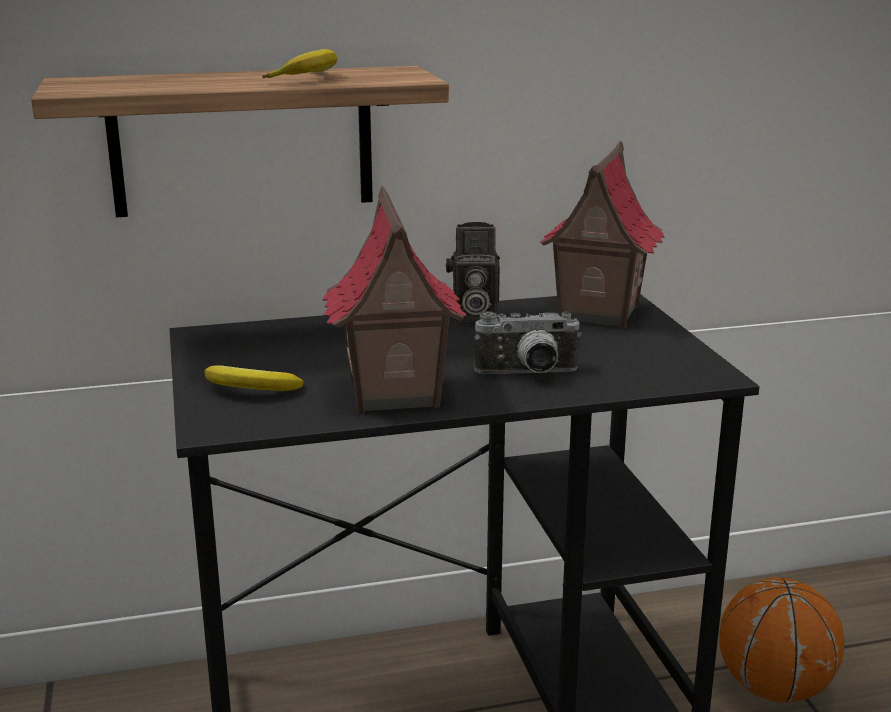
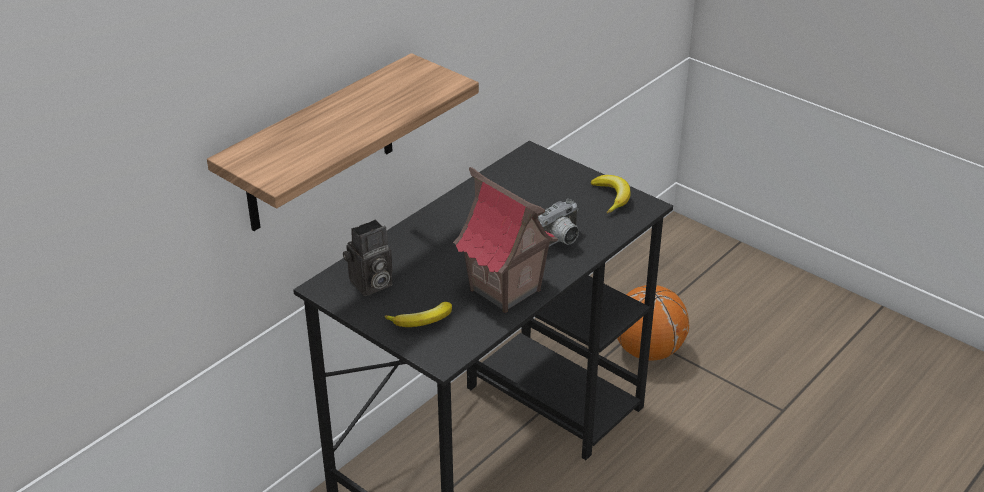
camera: 35 degrees left, 15 degrees up
banana [263,49,337,78] -> banana moved to [591,175,631,214]
camera [446,222,500,323] -> camera moved to [343,220,392,296]
toy house [540,141,664,328] -> none

